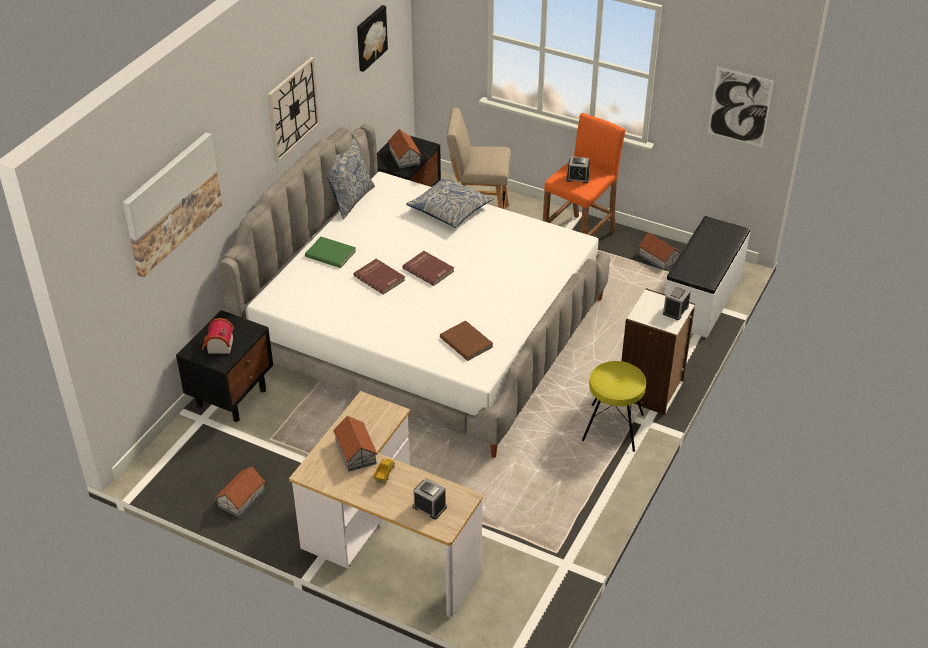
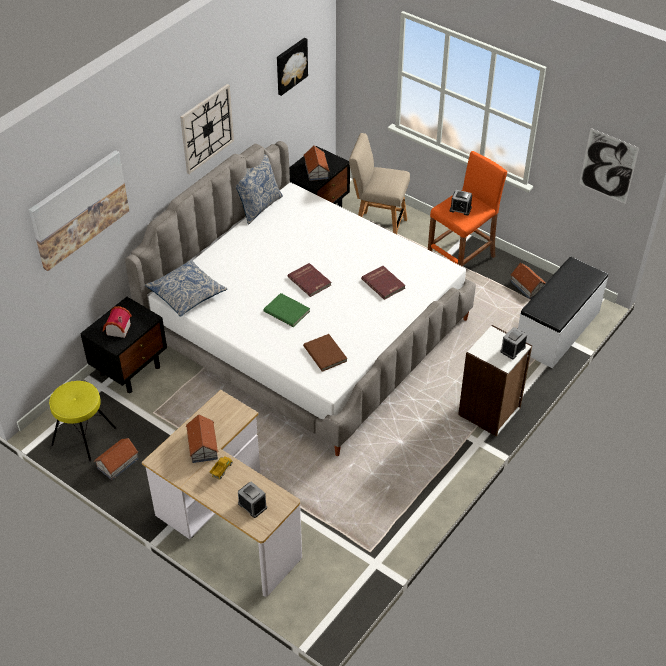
camera: 10 degrees right, 5 degrees up
green book [305,237,356,268] -> green book moved to [263,293,310,327]
red book [354,259,405,295] -> red book moved to [361,266,406,300]
pillow [406,177,494,228] -> pillow moved to [145,260,227,317]
yellow stool [582,361,646,452] -> yellow stool moved to [49,381,116,462]

